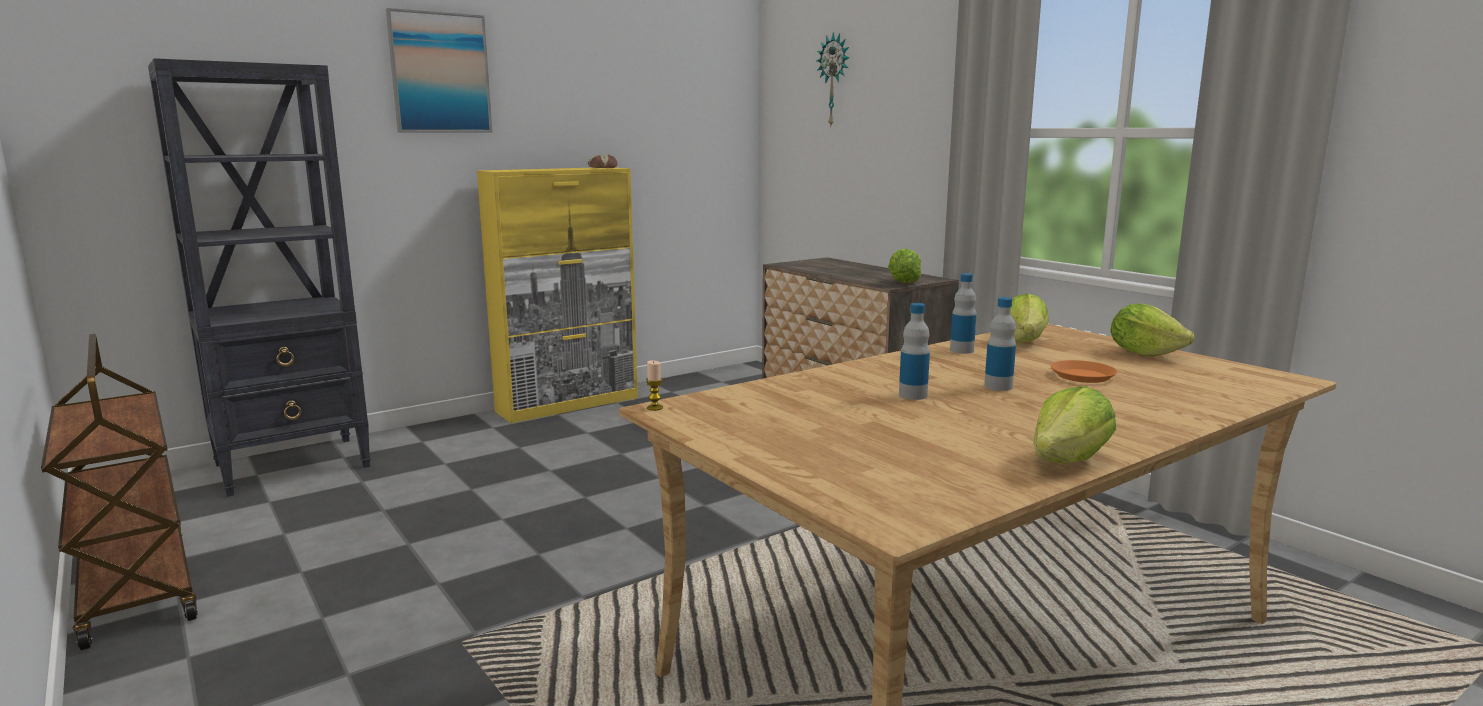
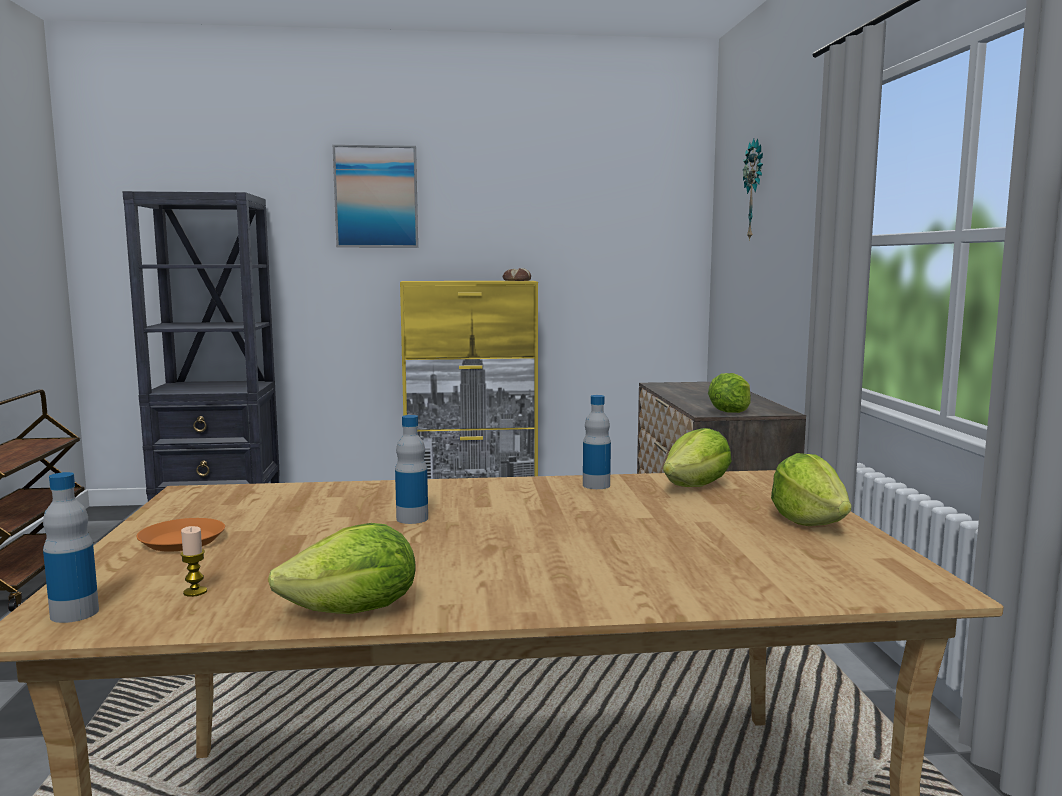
camera: 30 degrees right, 5 degrees down
candle [646,361,663,411] -> candle moved to [180,526,207,597]
bottle [984,297,1016,391] -> bottle moved to [43,472,99,623]
orange plate [1051,360,1117,383] -> orange plate moved to [136,518,225,551]

